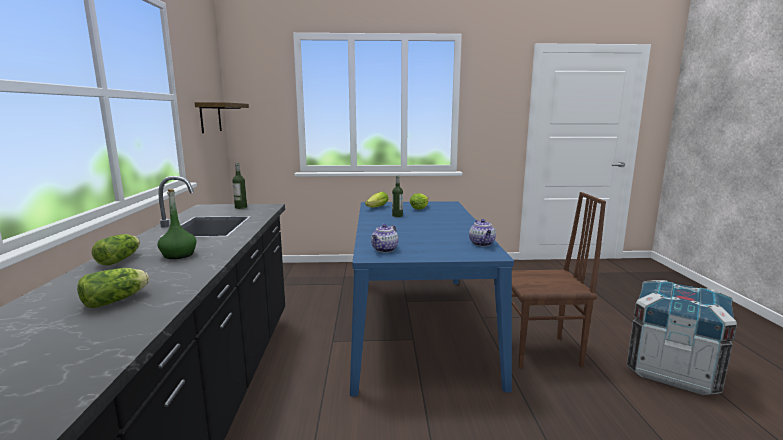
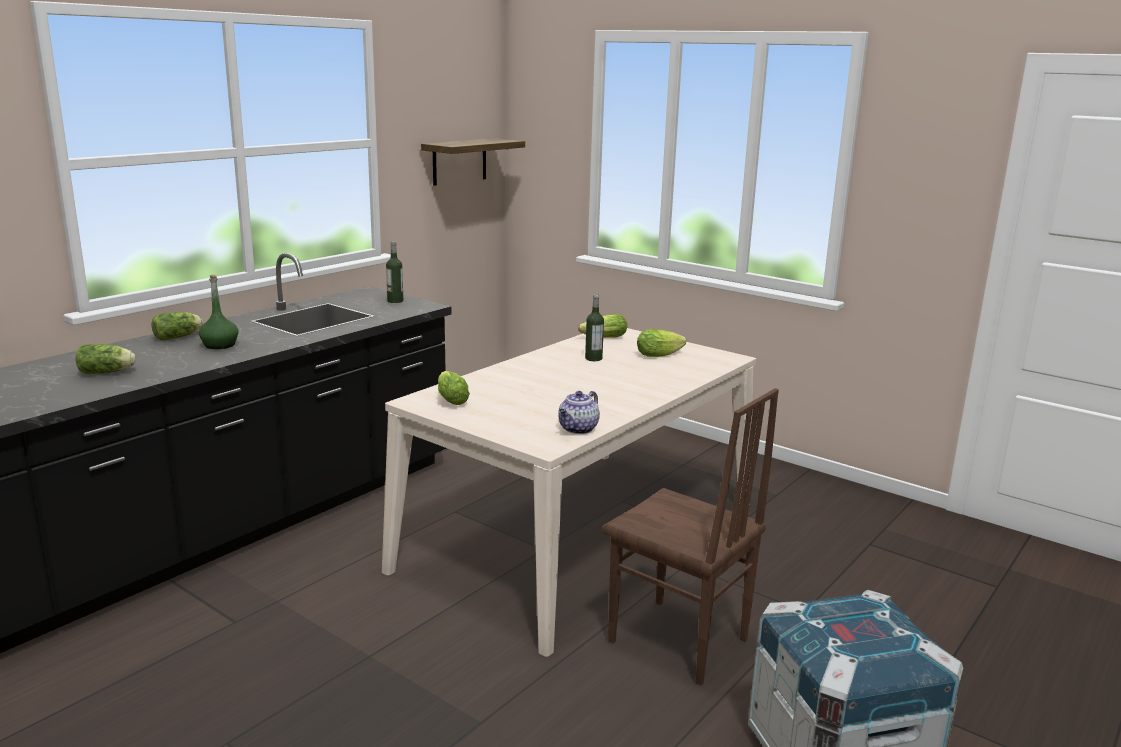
camera: 40 degrees right, 5 degrees up
blue dining table [350,201,514,397] -> beige dining table [382,328,756,657]
teapot [371,224,399,252] -> lettuce [438,371,470,405]

